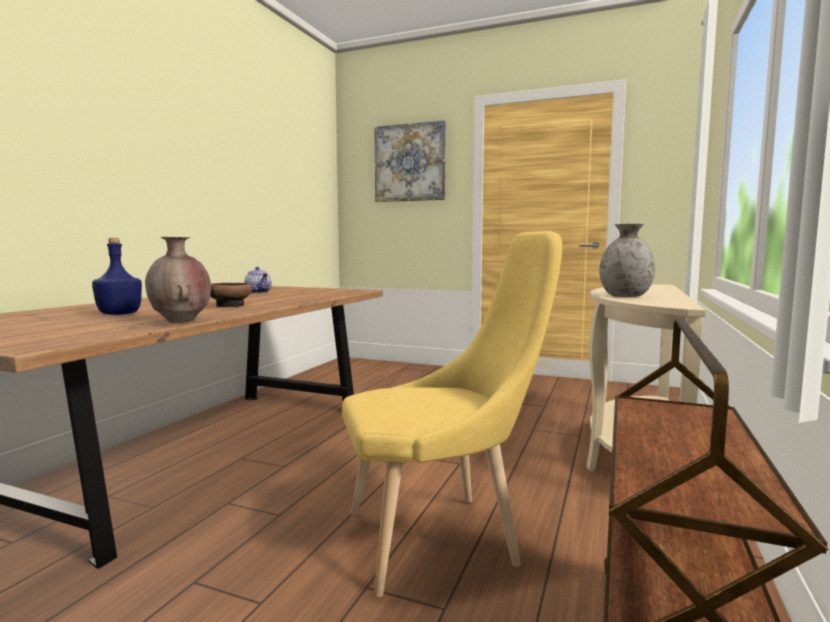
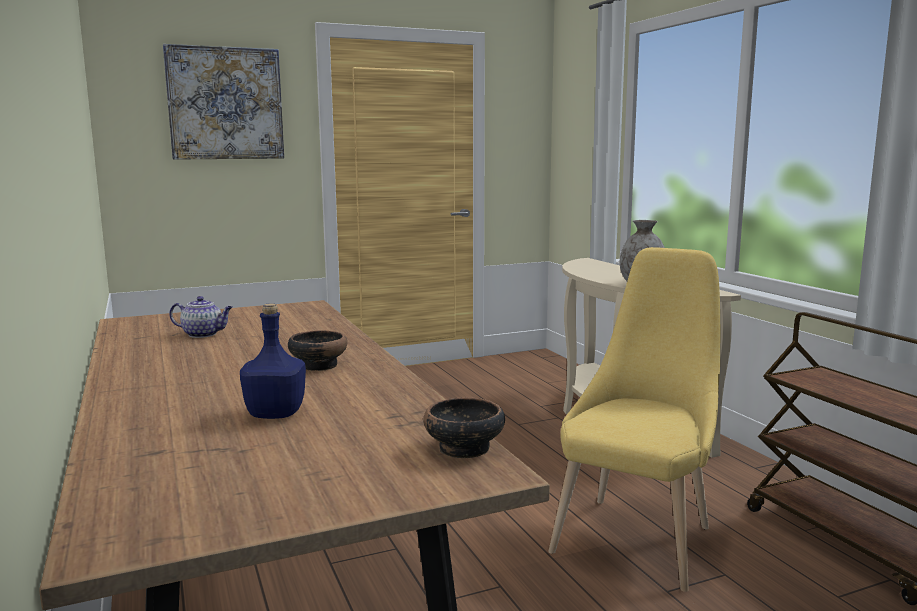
camera: 45 degrees left, 5 degrees up
brown vase [145,237,211,323] -> none
none -> bowl [423,398,505,458]

